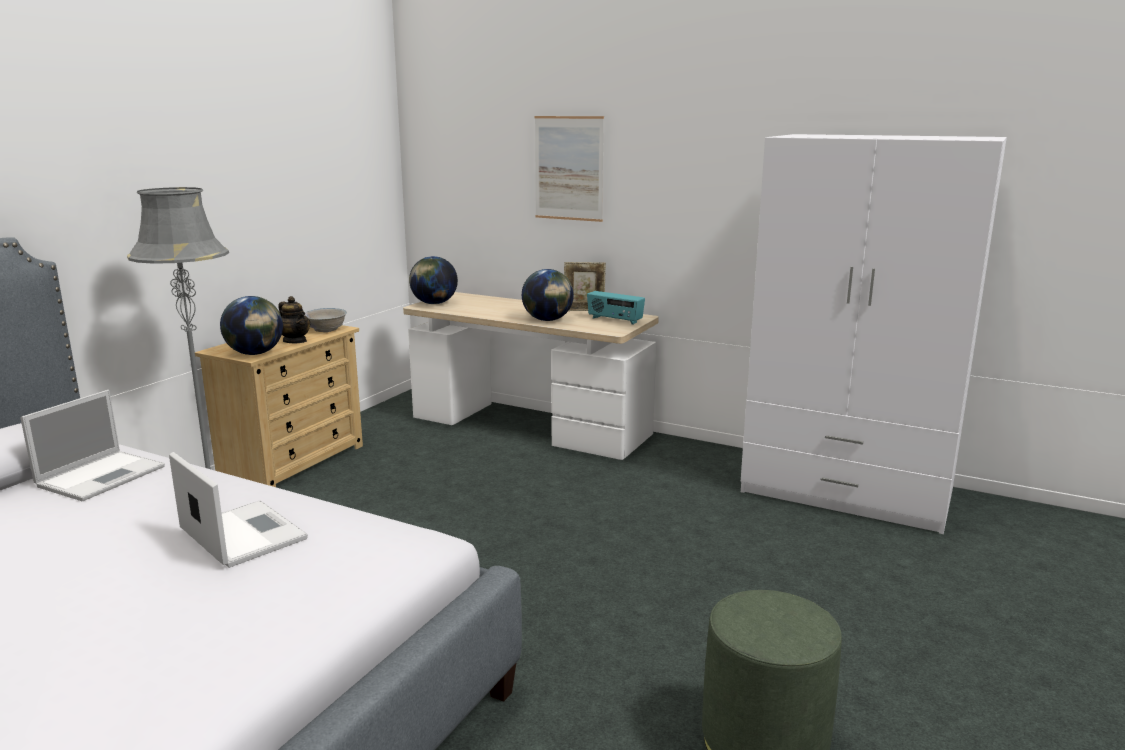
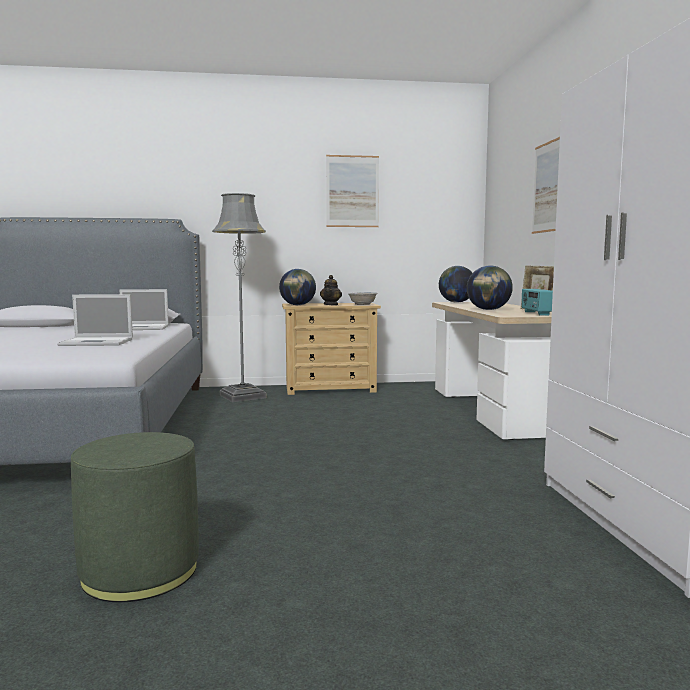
camera: 55 degrees right, 10 degrees down
laptop [169,452,308,568] -> laptop turned 75 degrees clockwise [57,294,133,346]
none -> picture [326,155,379,227]

